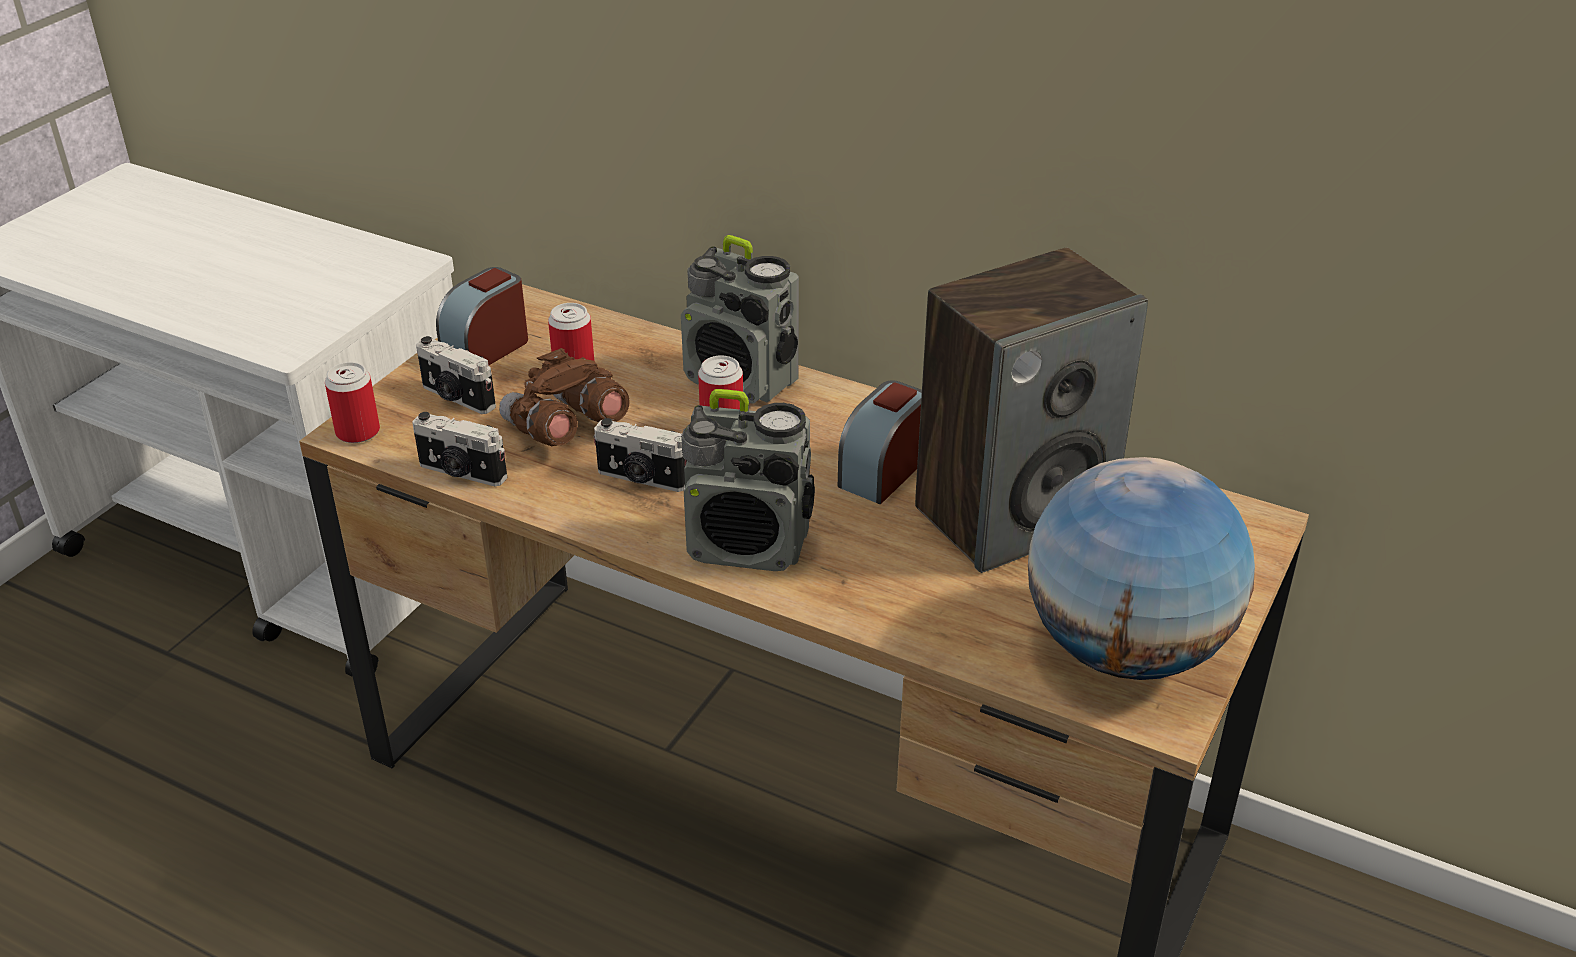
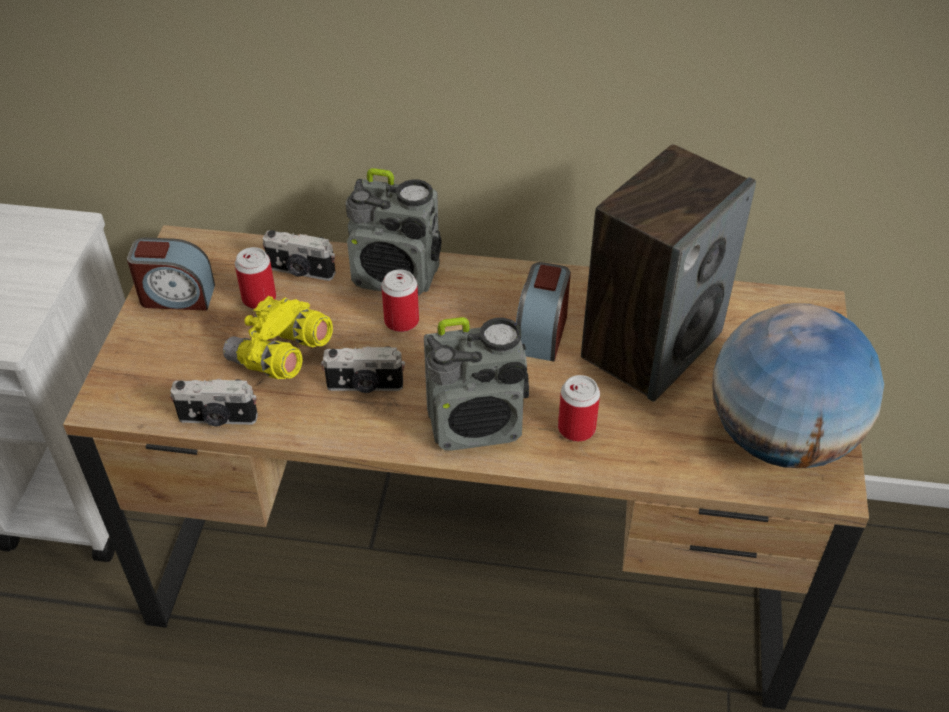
camera: 20 degrees left, 10 degrees up
can [325,362,380,443] -> can moved to [558,375,600,442]
camera [416,336,496,414] -> camera moved to [262,230,336,281]
alarm clock [436,267,528,365] -> alarm clock turned 105 degrees counterclockwise [127,238,215,311]
brown binoculars [499,348,630,446] -> yellow binoculars [223,296,333,379]

